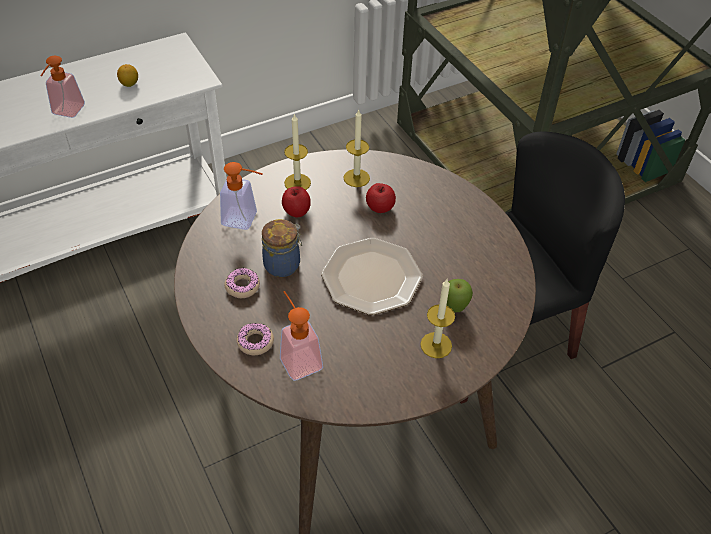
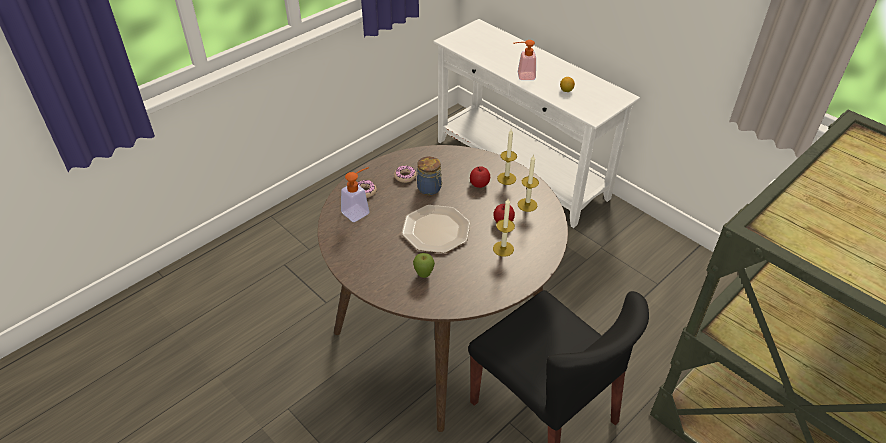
camera: 75 degrees right, 5 degrees down
soap dispenser [220,162,263,230] -> none
candle [420,279,455,358] -> candle moved to [493,199,515,257]

